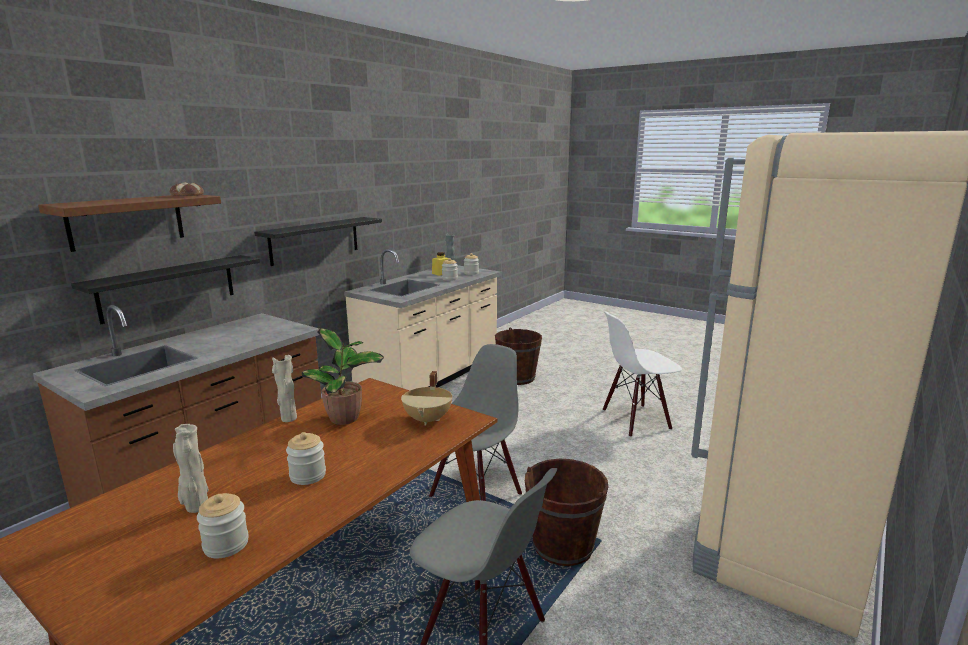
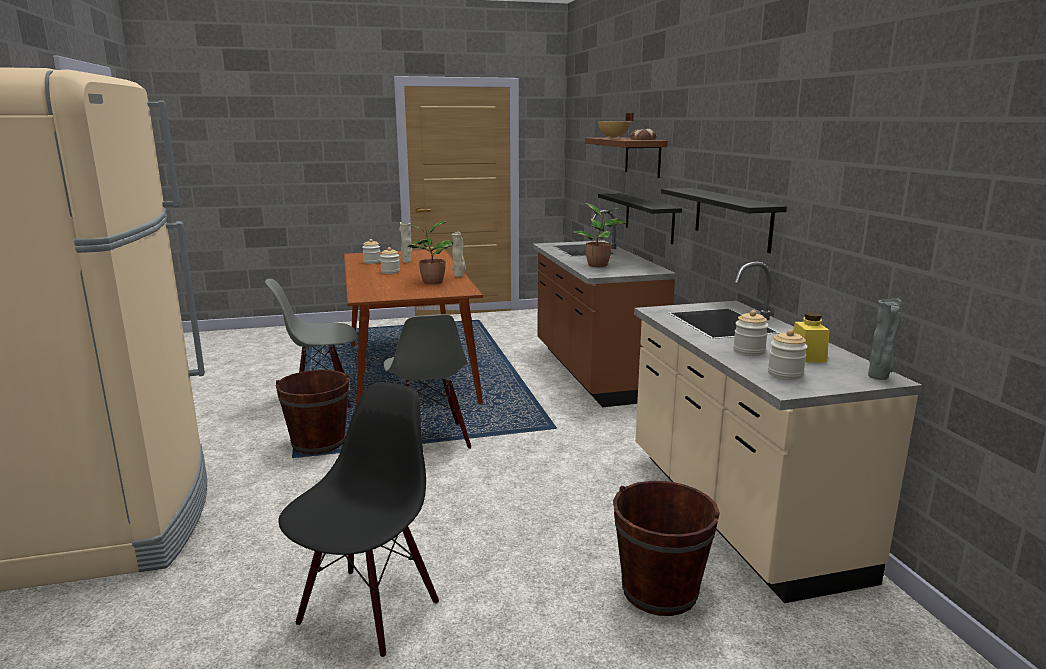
camera: 130 degrees right, 0 degrees up
beige cooking pot [401,371,452,425] -> beige cooking pot moved to [598,113,634,139]
white chair [603,312,682,437] -> black chair [278,382,439,657]
none -> potted plant [573,203,627,267]

